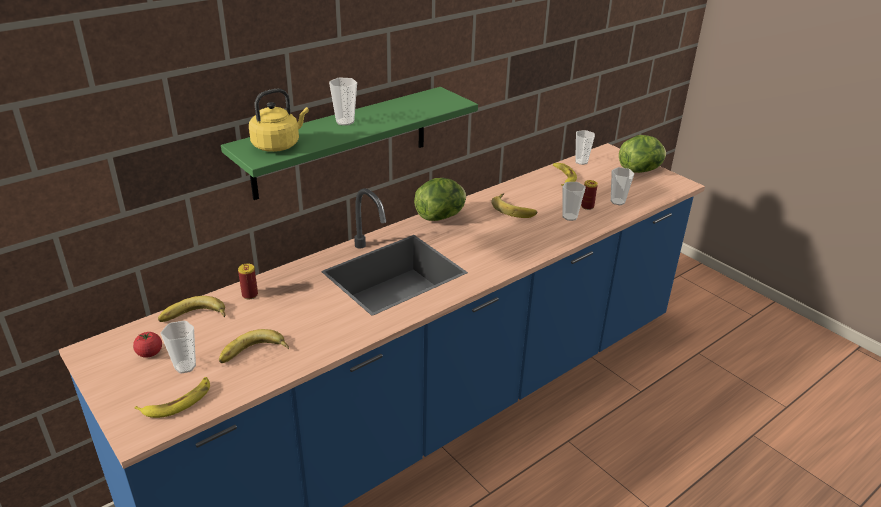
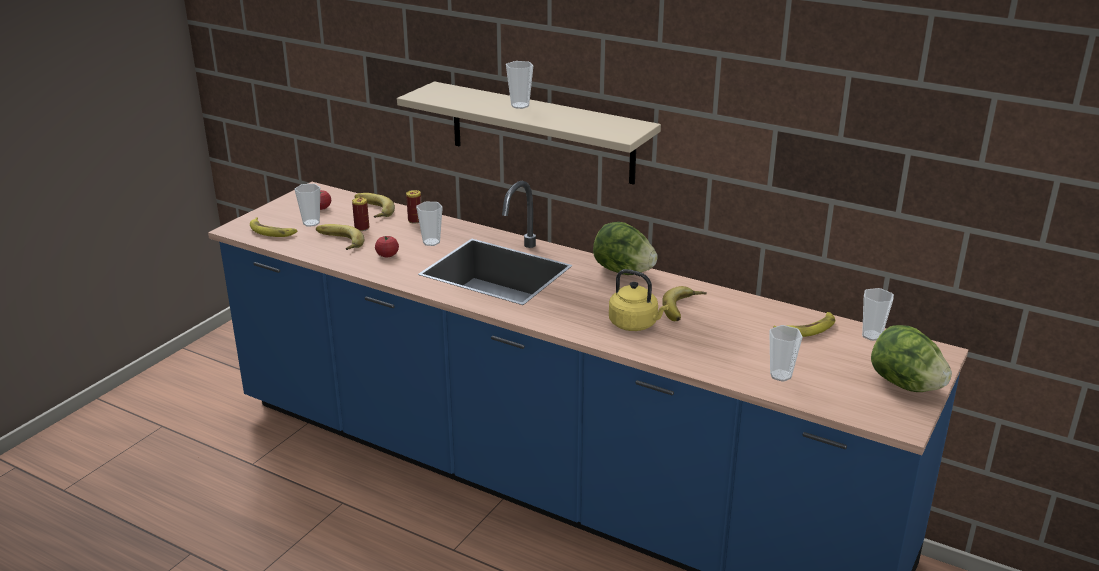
camera: 70 degrees right, 5 degrees down
green shelf [221,87,478,200] -> beige shelf [397,81,661,185]
yellow kettle [249,88,309,152] -> yellow kettle moved to [609,269,669,331]
cup [563,182,586,221] -> cup moved to [416,202,443,246]
can [581,180,598,210] -> can moved to [352,197,369,231]
none -> tomato [375,236,399,257]

